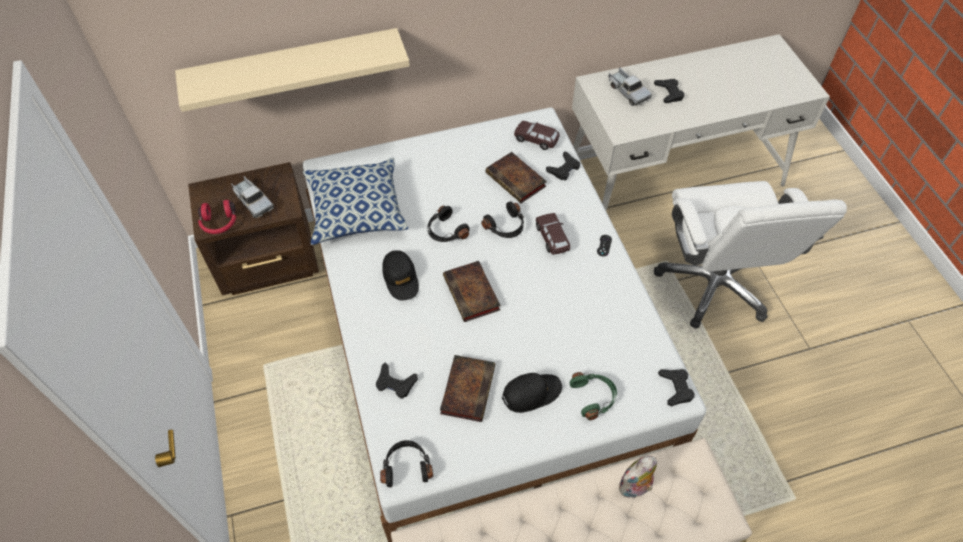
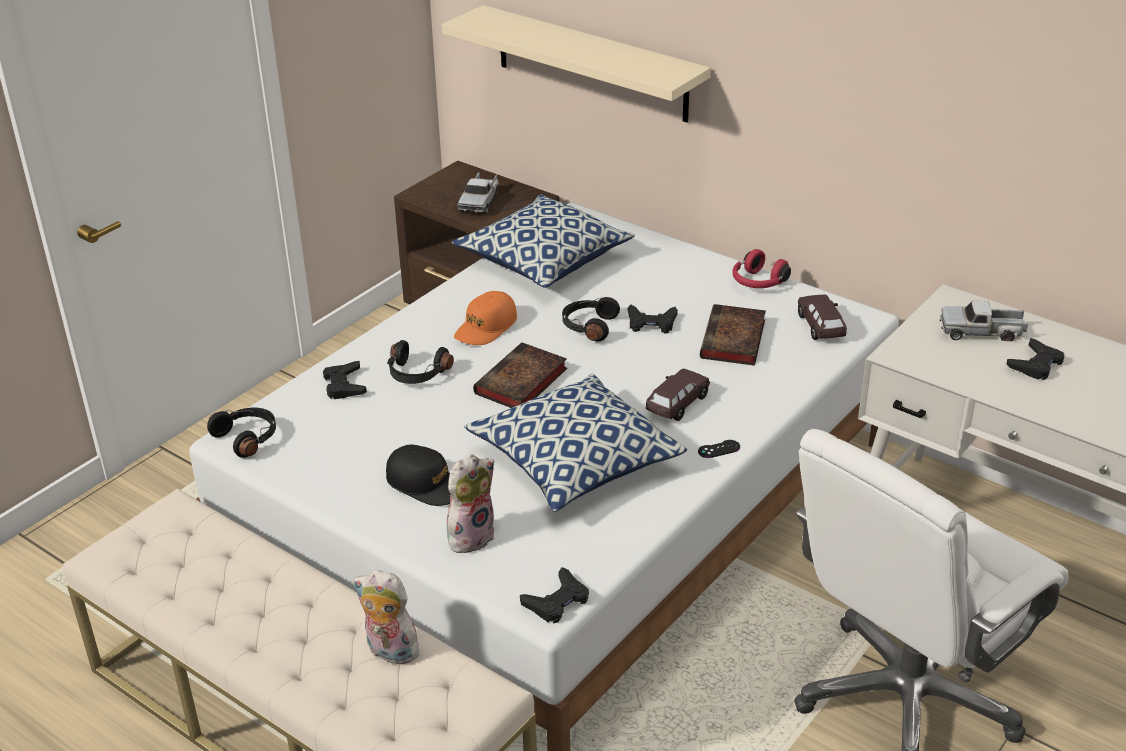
camera: 55 degrees right, 20 degrees down
red headphones [198,200,236,234] -> red headphones moved to [732,249,791,288]
black cap [382,250,419,301] -> orange cap [454,291,517,345]
book [440,355,495,422] -> none
black headphones [481,202,524,238] -> black headphones moved to [387,340,454,384]
black game controller [546,151,580,181] -> black game controller moved to [628,305,678,334]
green headphones [570,372,617,420] -> plush toy [447,454,494,553]
toy truck [608,68,652,106] -> toy truck turned 75 degrees clockwise [940,301,1028,341]
none -> pillow [464,374,687,512]

